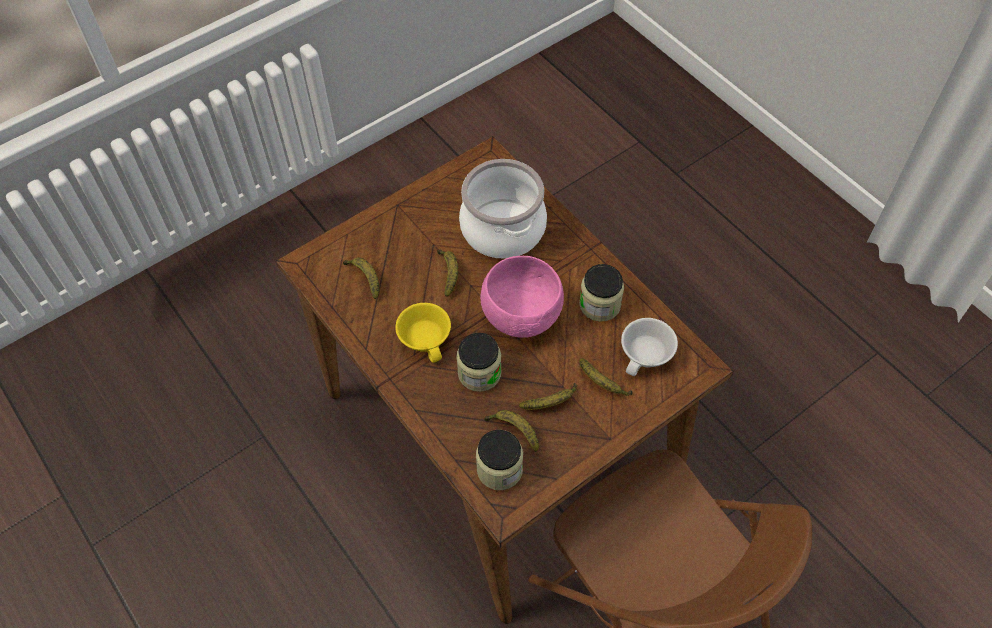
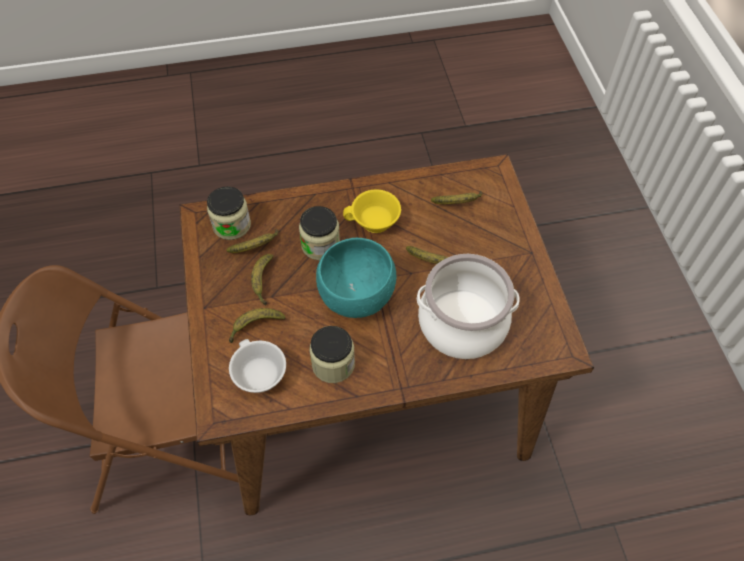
camera: 115 degrees right, 0 degrees up
pink bowl [480,256,564,338] -> turquoise bowl [316,238,396,318]

